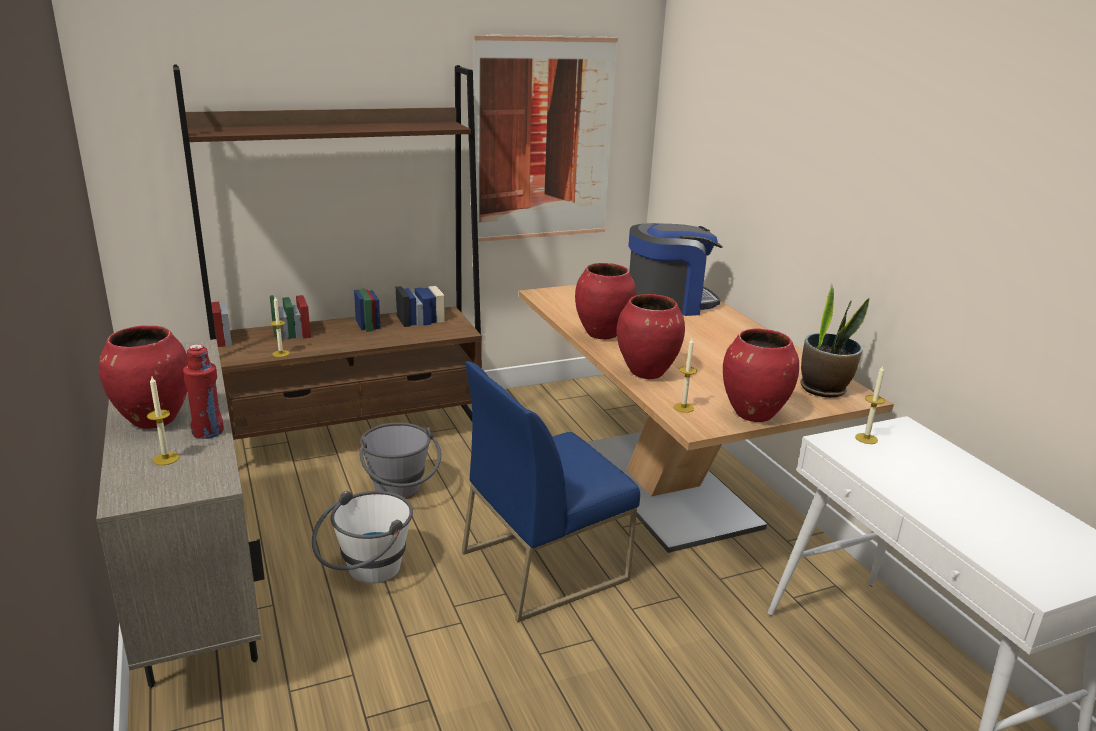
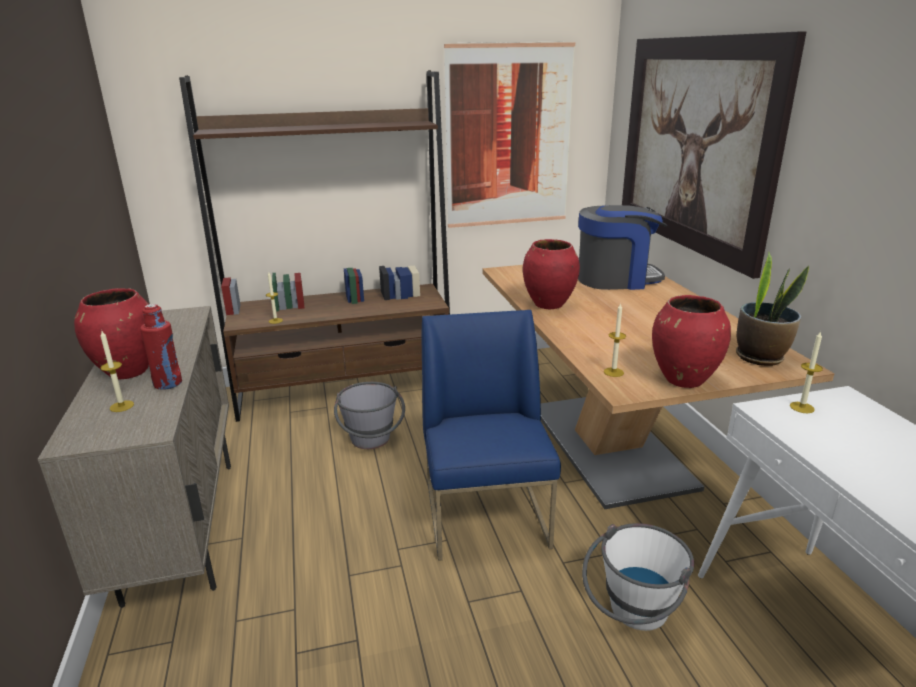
camera: 10 degrees right, 0 degrees up
white bucket [312,490,413,584] -> white bucket moved to [582,523,694,631]
blue chair [462,361,640,622] -> blue chair turned 105 degrees clockwise [422,310,561,561]
red vase [617,294,685,379] -> none
none -> picture [622,31,807,279]

